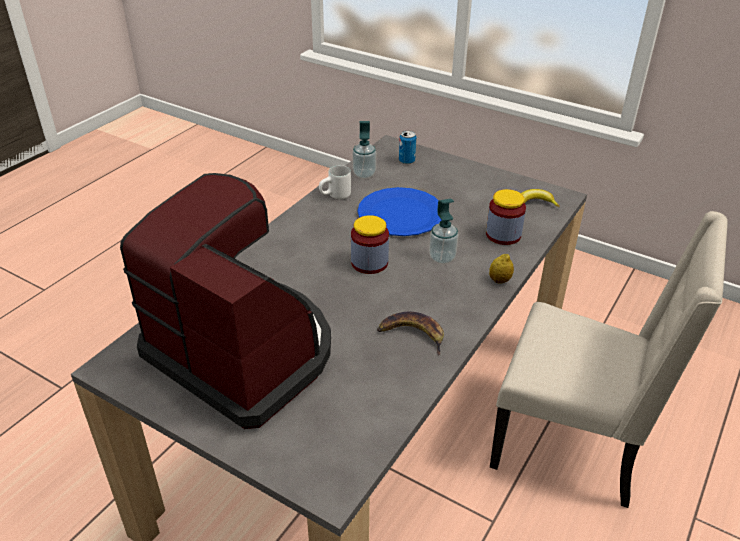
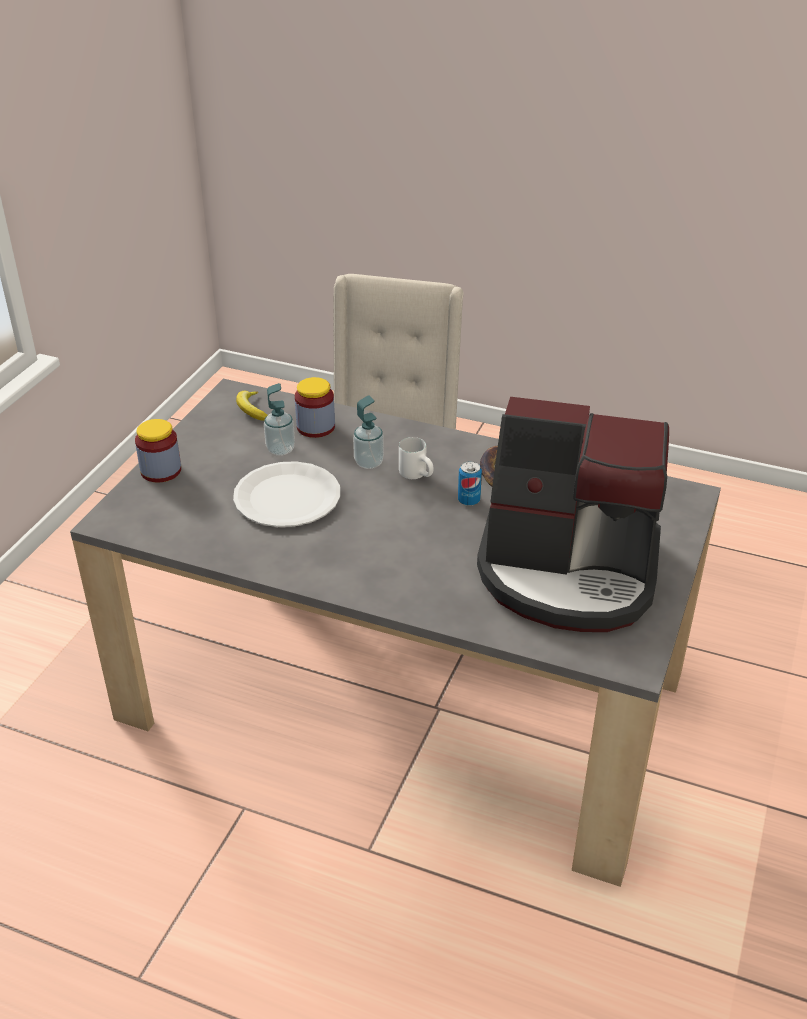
camera: 100 degrees left, 0 degrees up
coffee machine [120,173,331,429] -> coffee machine turned 105 degrees counterclockwise [477,397,669,632]
white mug [319,165,351,199] -> white mug moved to [399,437,434,479]
jar [351,215,389,274] -> jar moved to [135,419,181,482]
soap dispenser [353,121,376,179] -> soap dispenser moved to [264,383,295,456]
blue plate [358,187,442,236] -> white plate [233,461,340,527]
can [399,131,416,164] -> can moved to [458,461,482,506]
lemon [489,254,514,283] -> none

